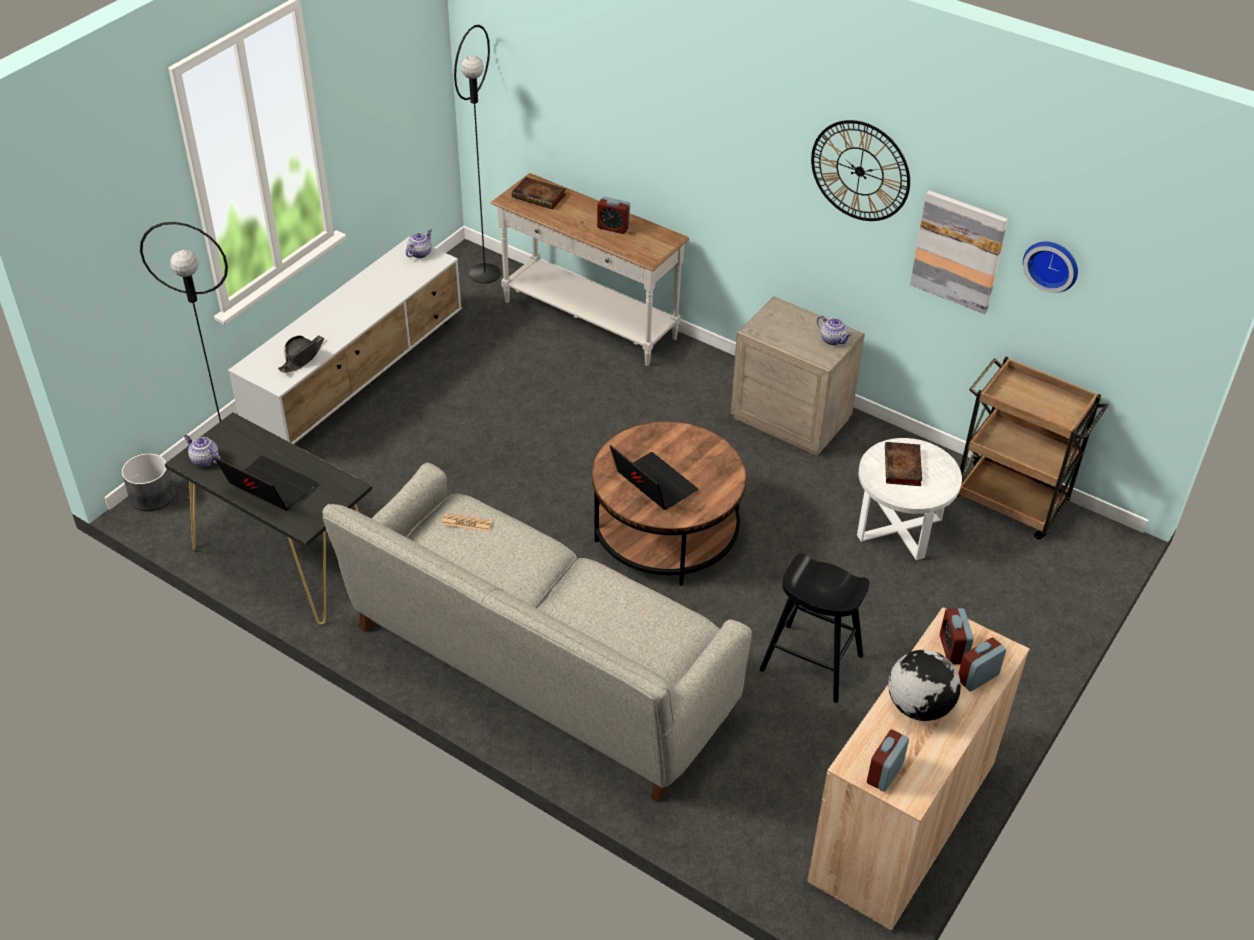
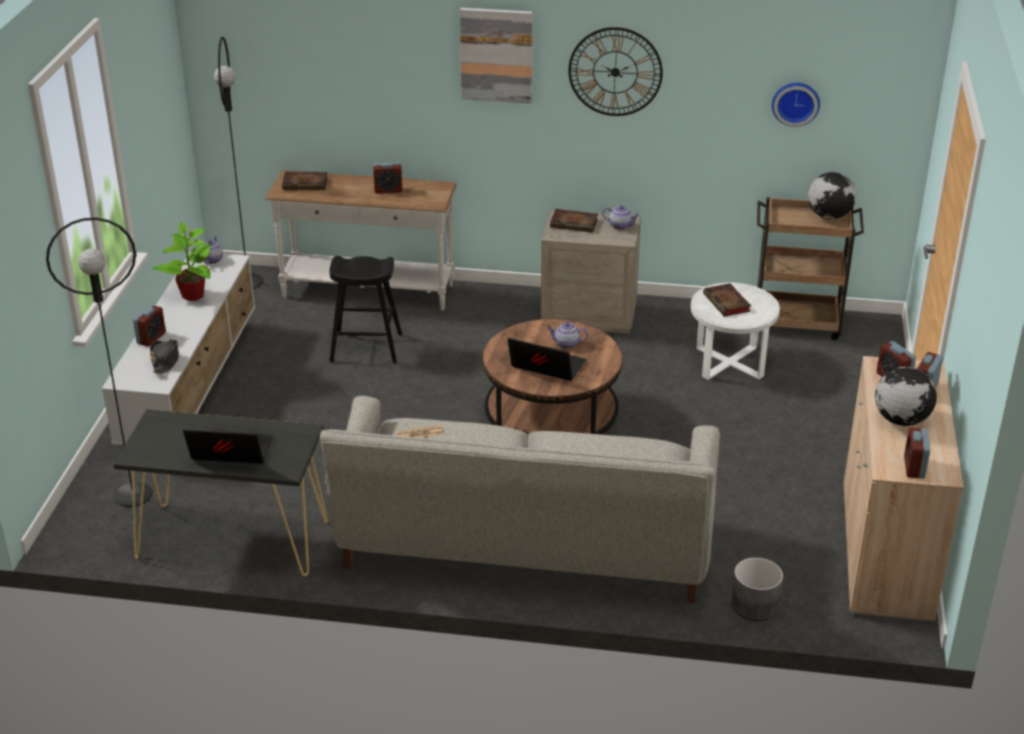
camera: 25 degrees left, 10 degrees down
grey planter [122,453,174,511] -> grey planter moved to [731,557,783,621]
teapot [184,435,221,467] -> teapot moved to [547,323,588,349]
black stool [759,554,869,703] -> black stool moved to [329,256,402,364]
picture [910,190,1008,314] -> picture moved to [460,8,532,104]
none -> alarm clock [133,305,166,346]
none -> potted plant [152,222,212,301]
none -> book [550,209,598,233]
none -> globe [808,172,856,219]

